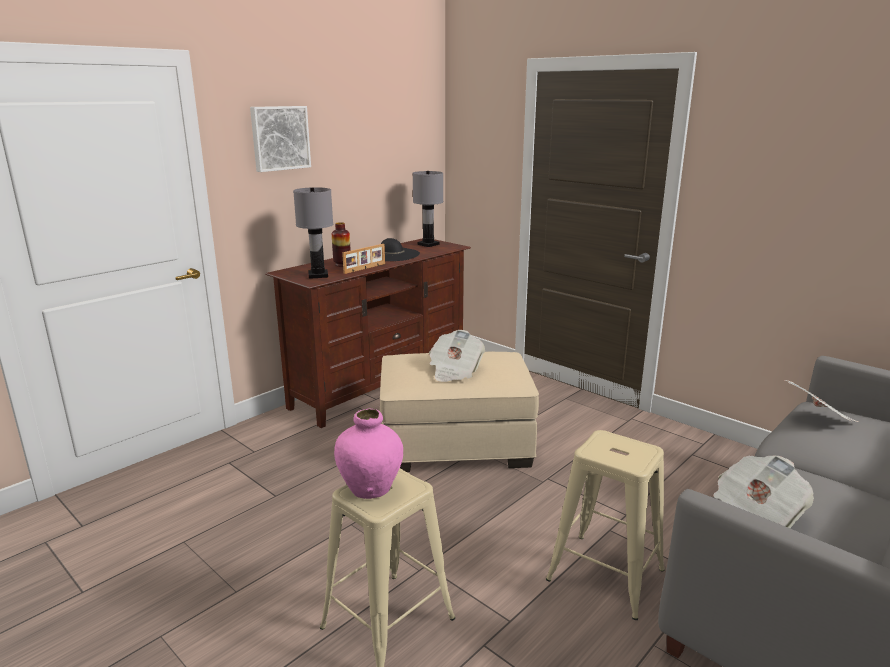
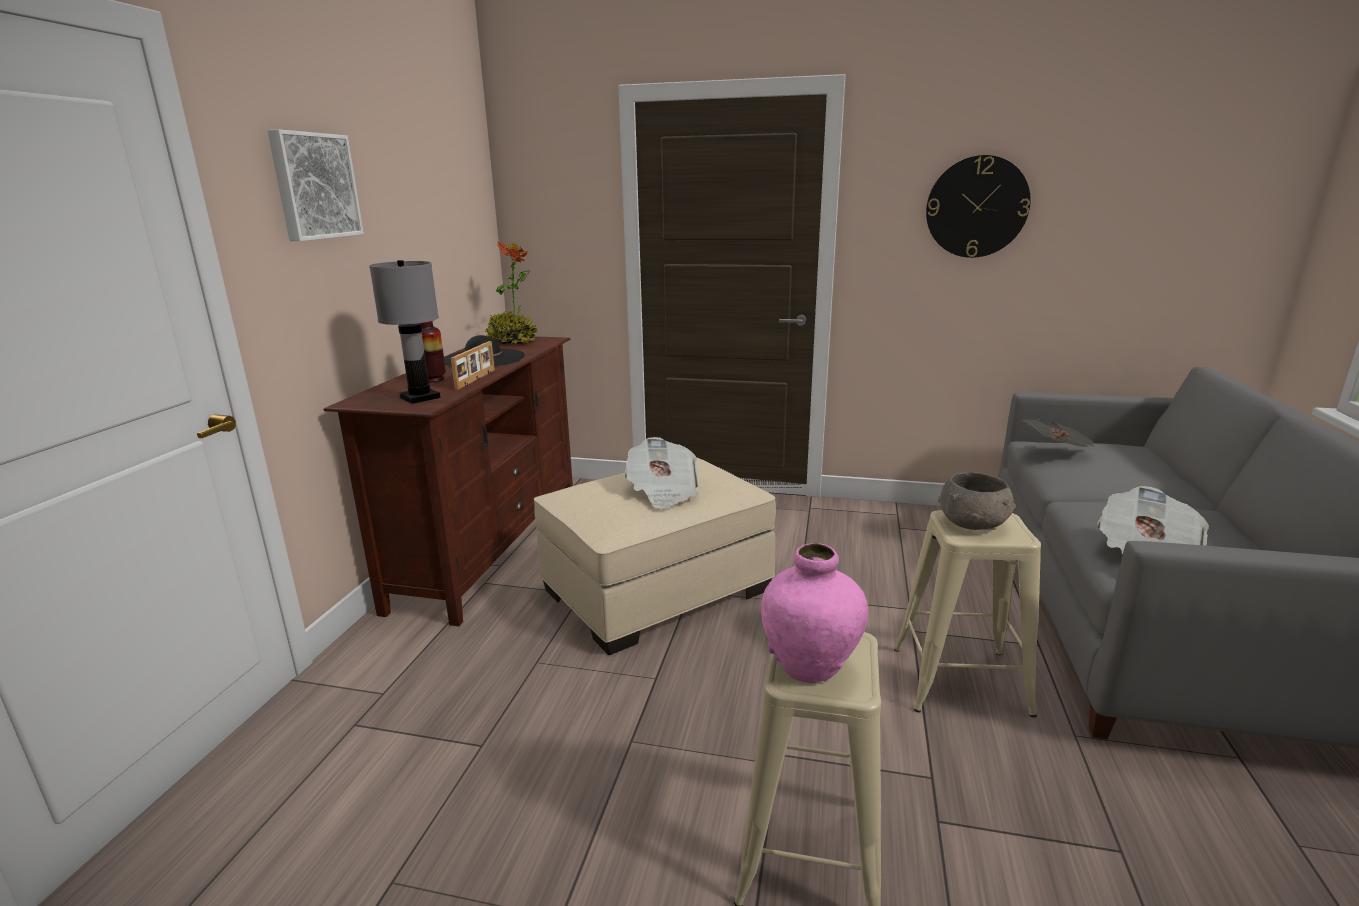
camera: 30 degrees left, 0 degrees up
grey table lamp [412,171,443,247] -> potted plant [484,241,537,344]
none -> wall clock [926,155,1031,258]
none -> grey bowl [938,472,1016,530]

